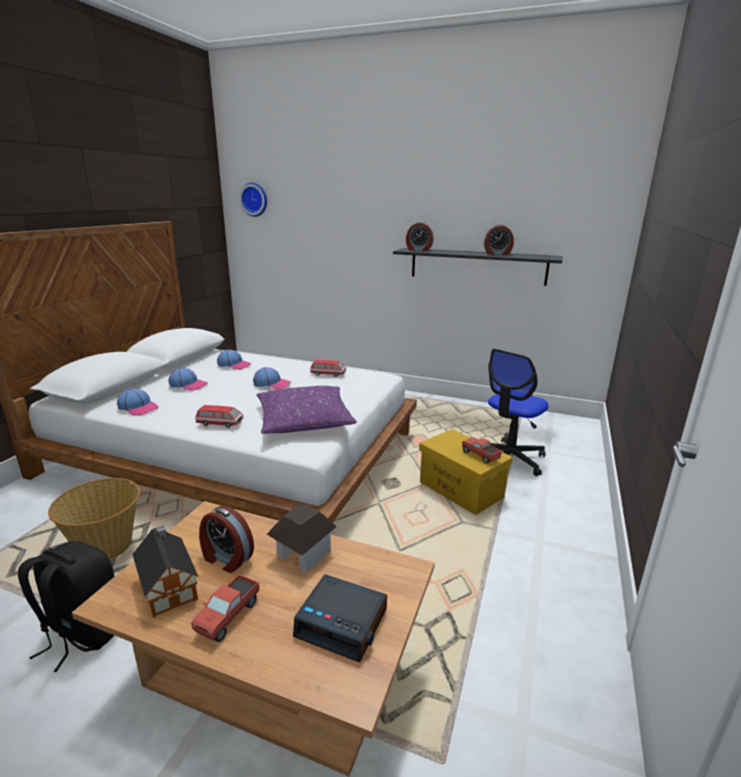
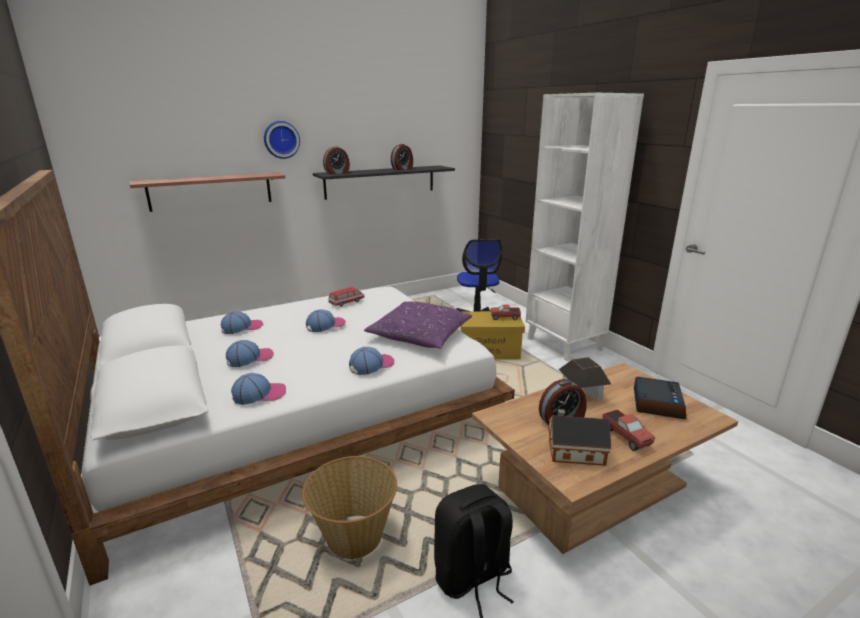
camera: 50 degrees left, 0 degrees up
toy car [195,405,244,428] -> cap [349,347,394,375]
wall clock [239,182,267,217] -> wall clock moved to [264,121,300,159]
alarm clock [293,574,387,662] -> alarm clock turned 45 degrees counterclockwise [634,377,686,419]
none -> shelf [130,173,285,212]
none -> white bookcase [526,93,644,361]

